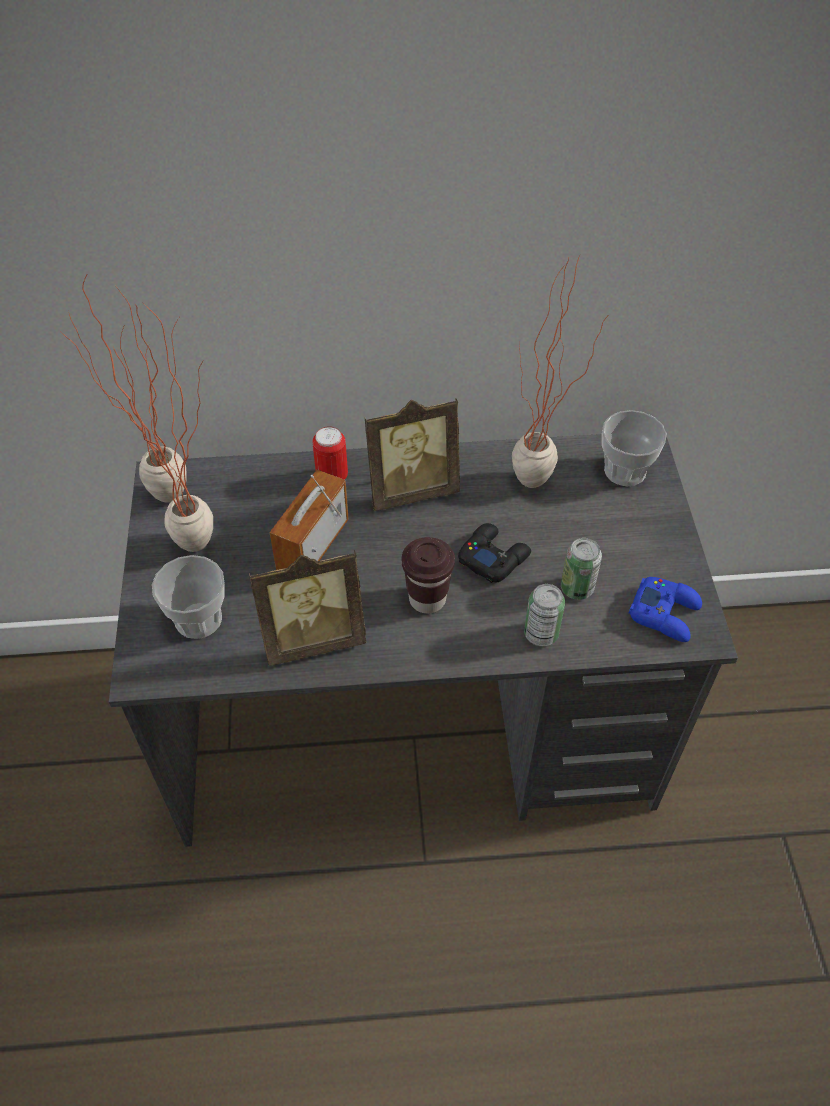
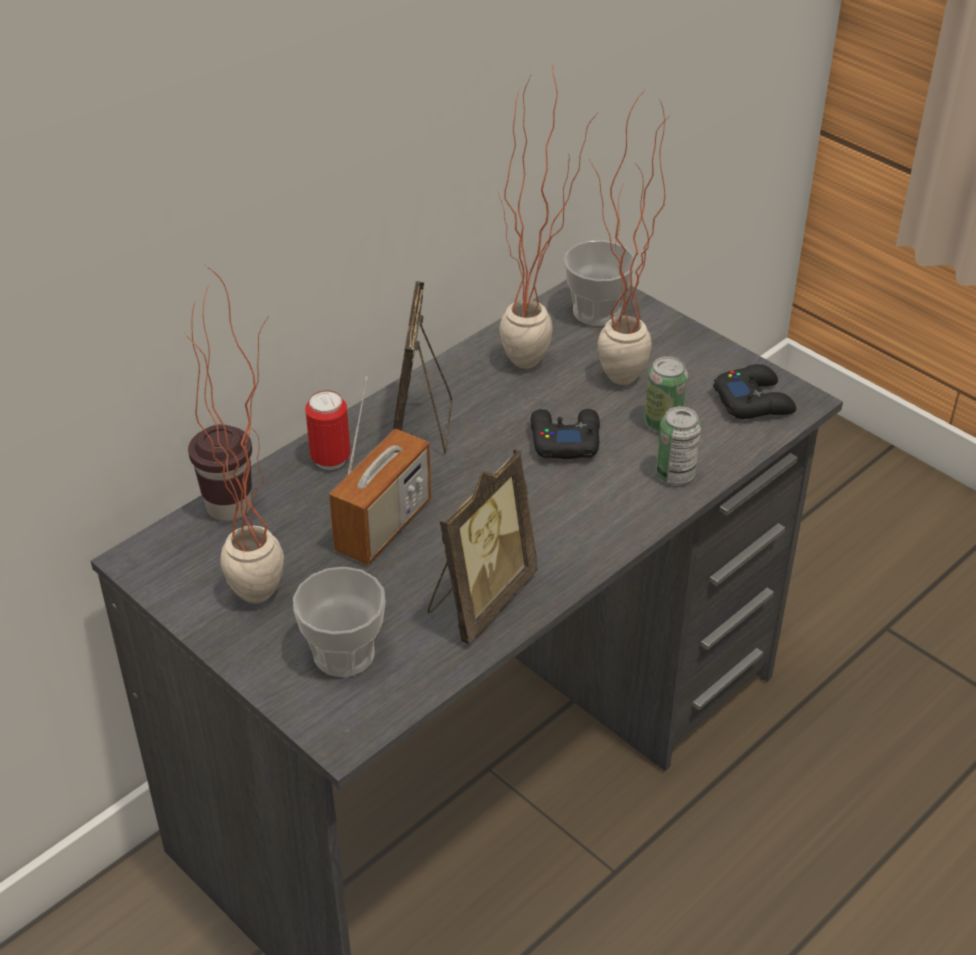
camera: 40 degrees left, 10 degrees down
potted plant [59,273,187,503] -> potted plant moved to [589,90,671,385]
radio [270,470,349,570] -> radio turned 135 degrees counterclockwise [329,377,431,565]
picture frame [365,399,460,511] -> picture frame turned 150 degrees clockwise [392,281,452,453]
brown cup [402,537,455,613] -> brown cup moved to [188,425,252,521]
blue game controller [629,577,702,642] -> black game controller [713,364,796,419]

